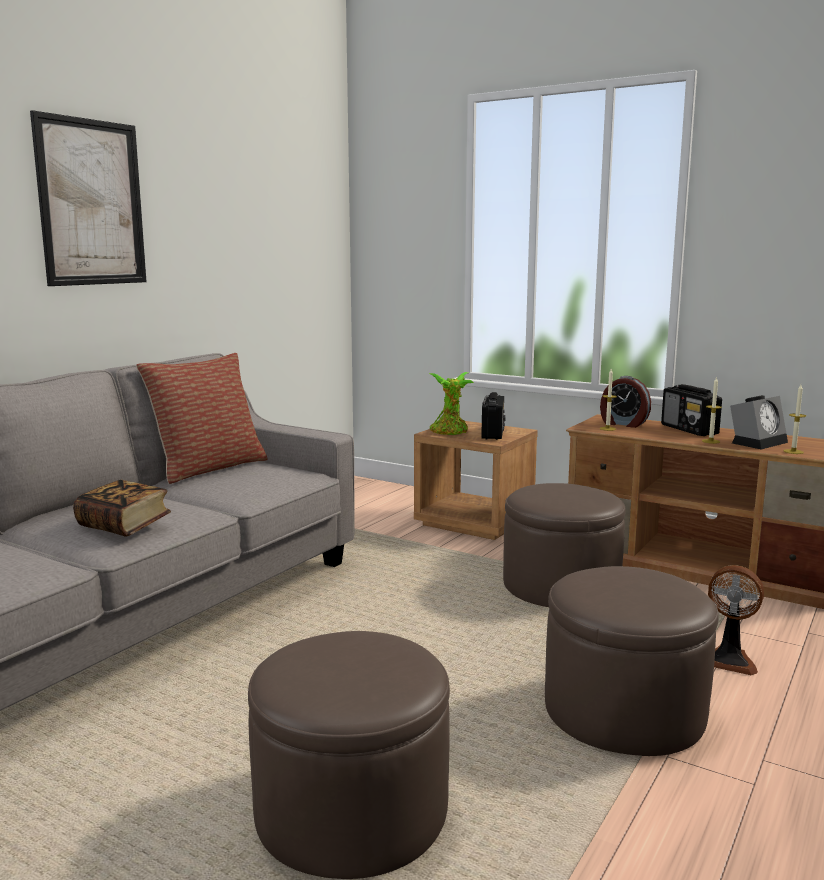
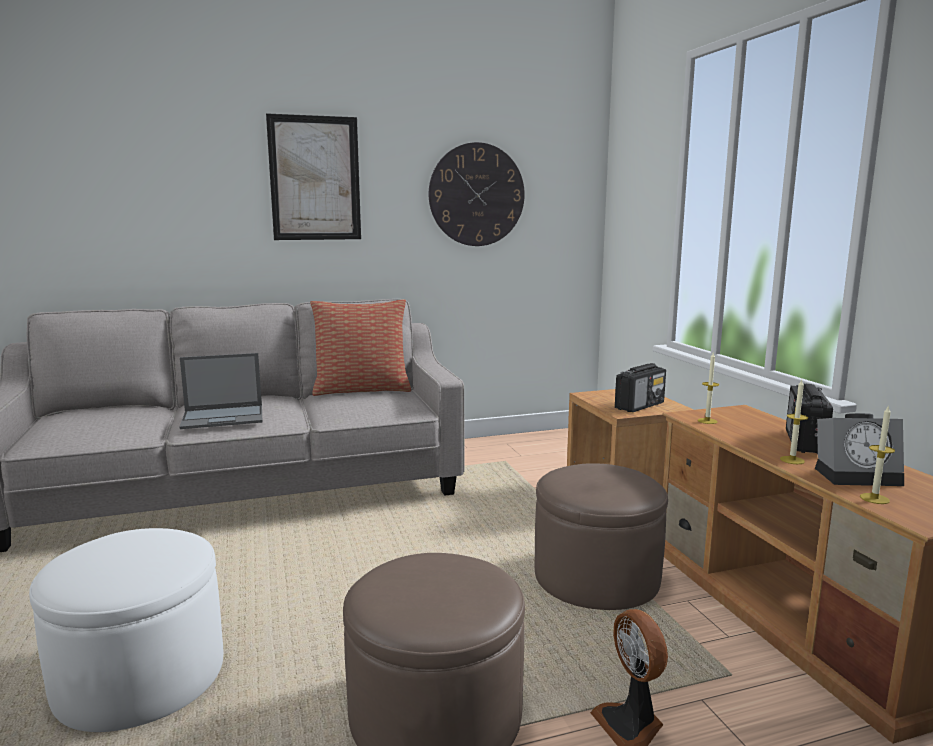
camera: 40 degrees right, 0 degrees up
book [73,480,171,537] -> laptop [179,353,262,429]
brown ottoman [248,631,450,879] -> white ottoman [29,528,223,732]
potted plant [429,372,474,435] -> none
alarm clock [600,376,651,428] -> none
none -> wall clock [429,142,525,246]

